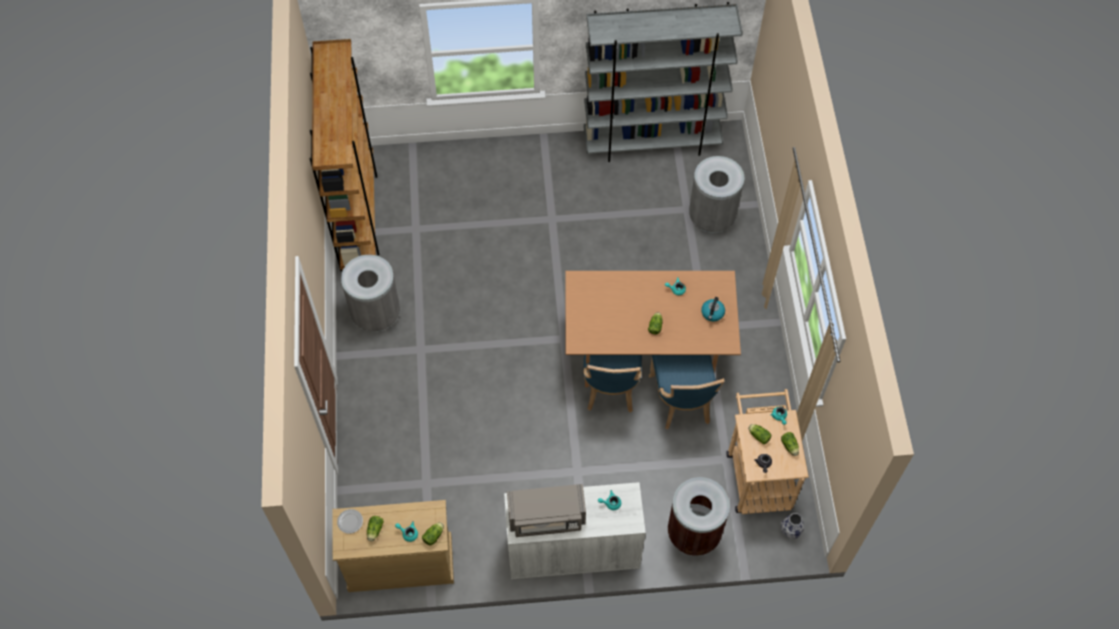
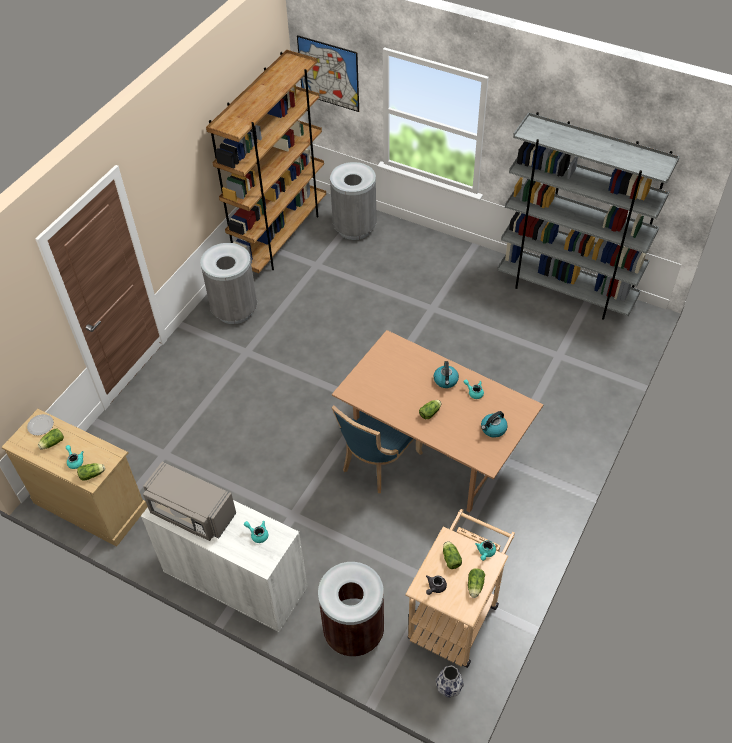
camera: 35 degrees right, 10 degrees down
blue chair [649,355,725,429] -> none
grey trash can [689,156,744,233] -> grey trash can moved to [330,162,377,240]
none -> picture [297,35,359,112]
none -> kettle [434,361,459,388]

